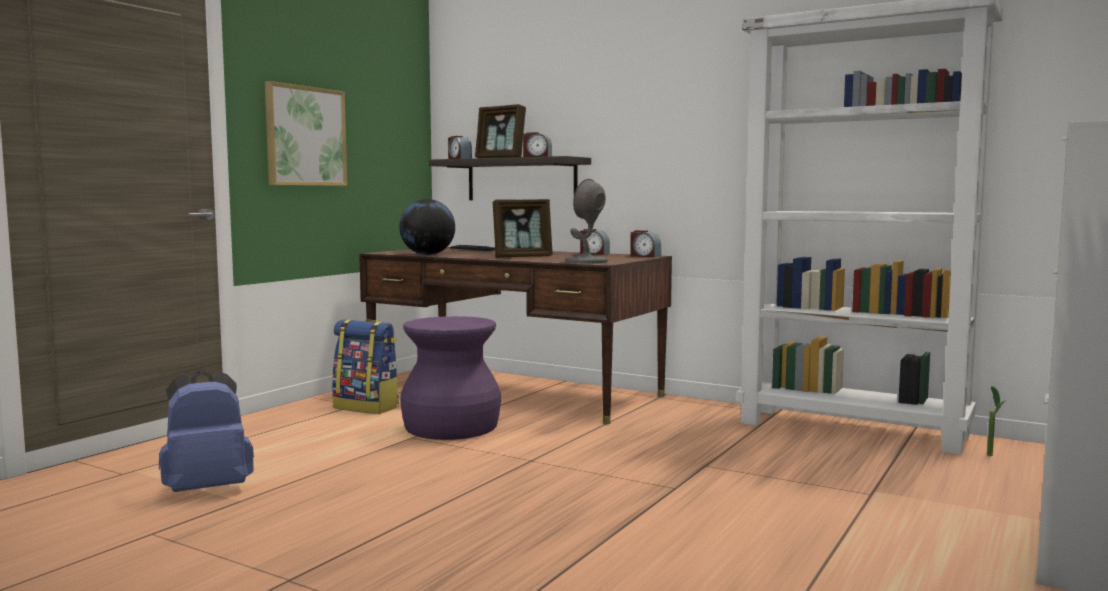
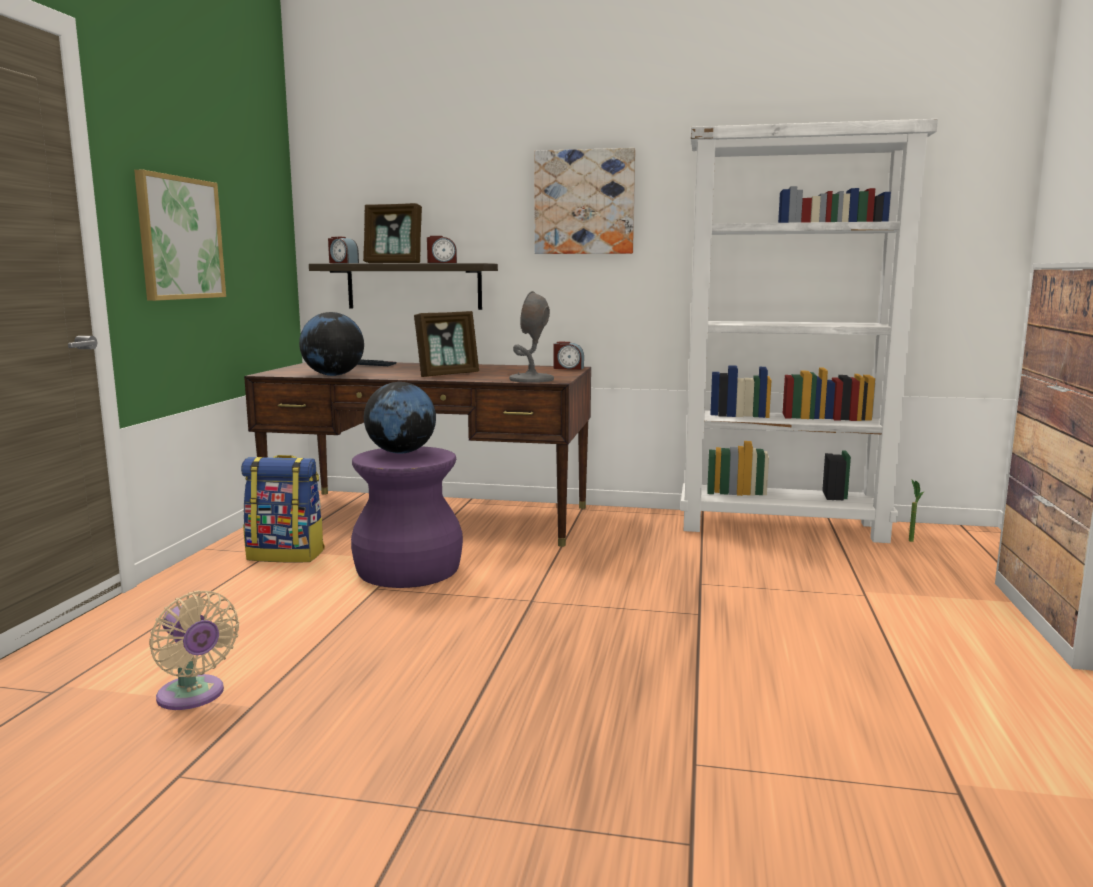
camera: 20 degrees left, 5 degrees up
blue backpack [159,369,254,492] -> beige fan [149,590,239,710]
alarm clock [580,229,610,255] -> none
none -> globe [364,382,436,454]
none -> picture [534,148,636,254]

